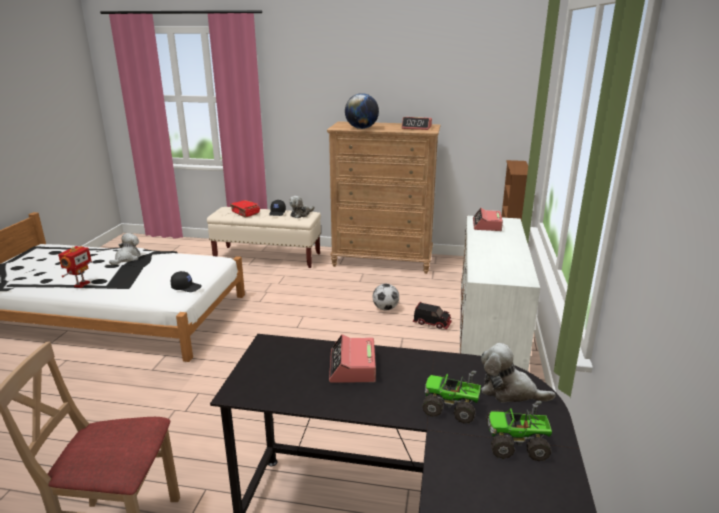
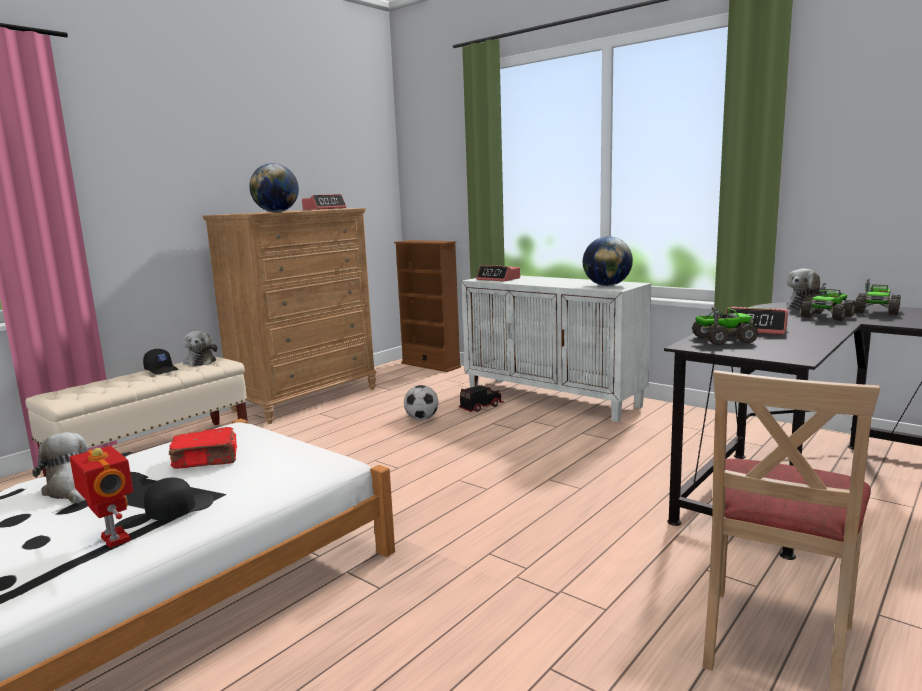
camera: 60 degrees left, 10 degrees down
black cap [171,271,202,292] -> black cap moved to [144,477,213,520]
red book [230,200,260,217] -> red book moved to [169,427,237,469]
none -> globe [583,236,633,286]
none -> toy truck [692,307,758,345]

